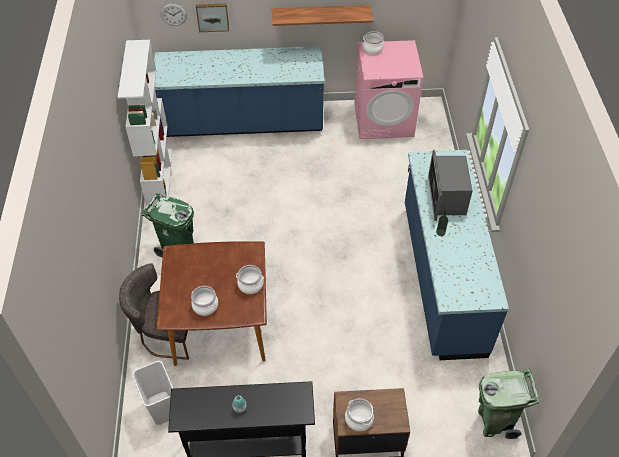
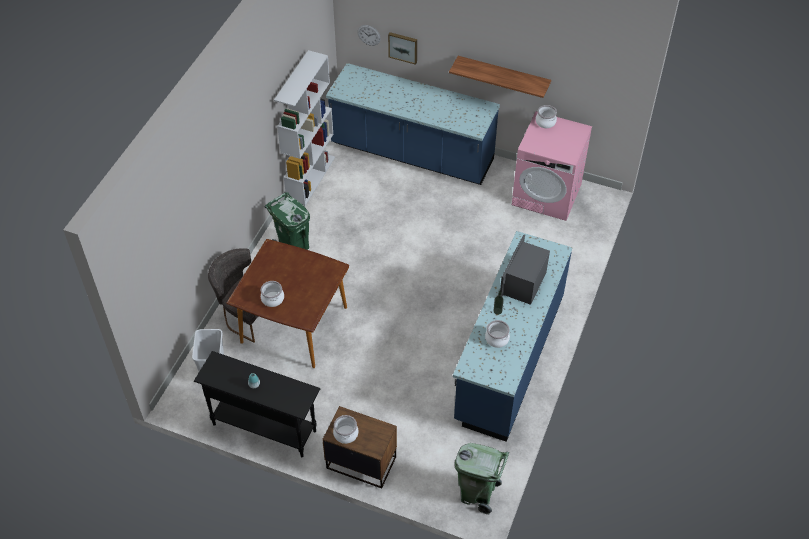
camera: 25 degrees right, 0 degrees up
cooking pot [236,265,264,294] -> cooking pot moved to [485,320,510,348]

